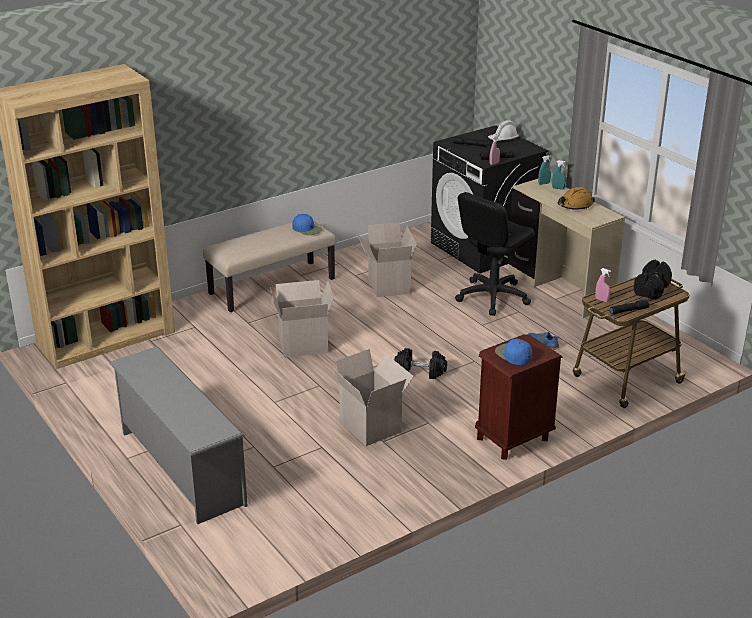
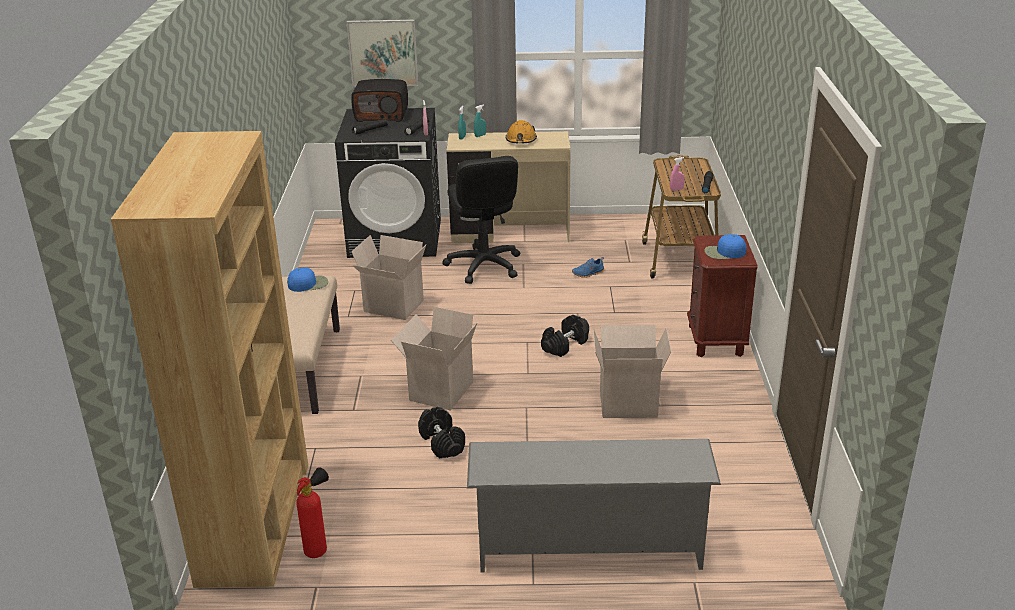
camera: 55 degrees left, 0 degrees up
white hard hat [488,120,519,141] -> radio [351,79,408,122]
black dumbbell [634,260,672,300] -> black dumbbell moved to [418,407,465,459]
none -> fire extinguisher [296,467,329,558]
none -> picture [347,20,419,87]

